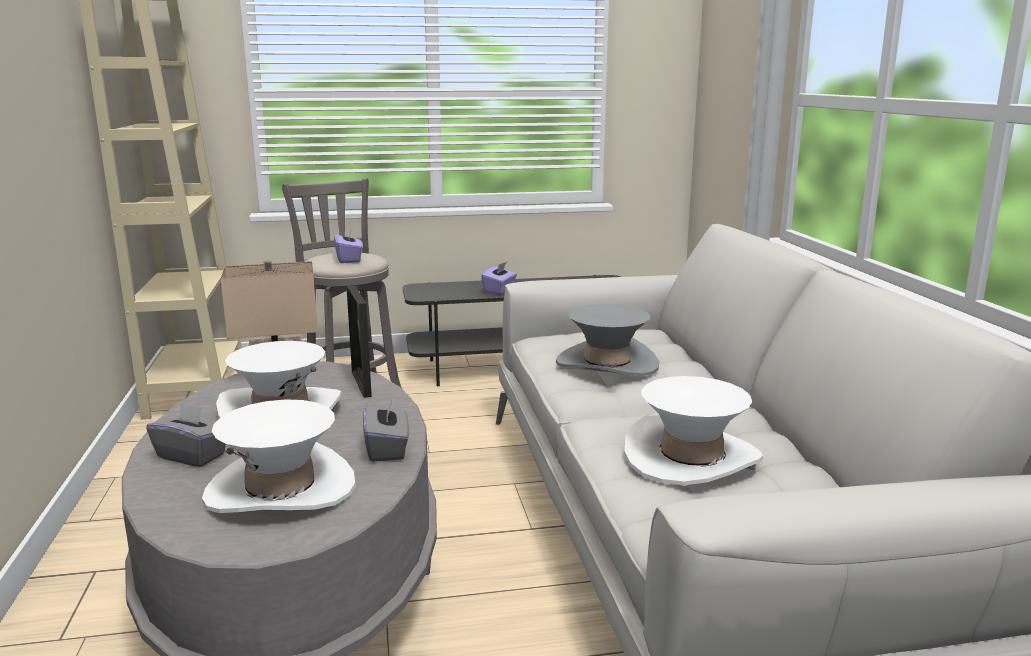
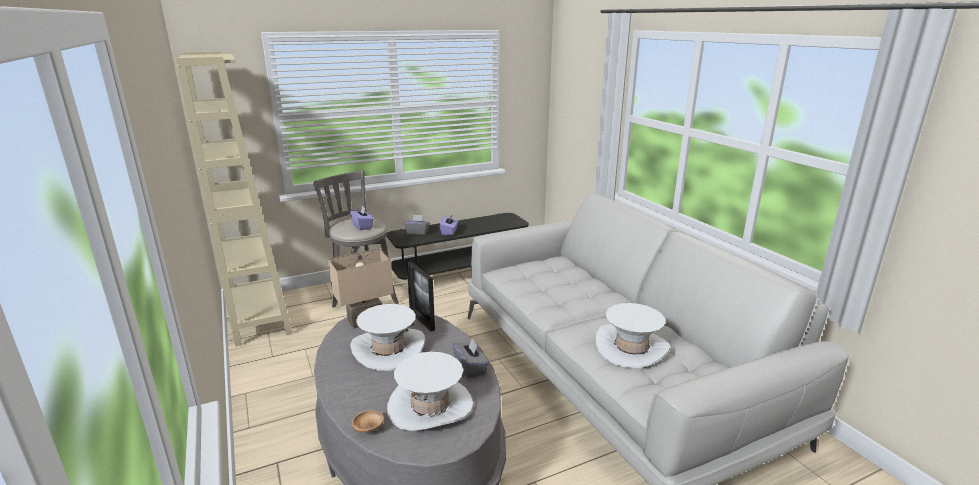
camera: 15 degrees left, 5 degrees up
grey tissue box [146,402,226,467] -> grey tissue box moved to [404,215,430,235]
grey hat [556,304,659,376] -> none
none -> brown bowl [352,410,384,433]

